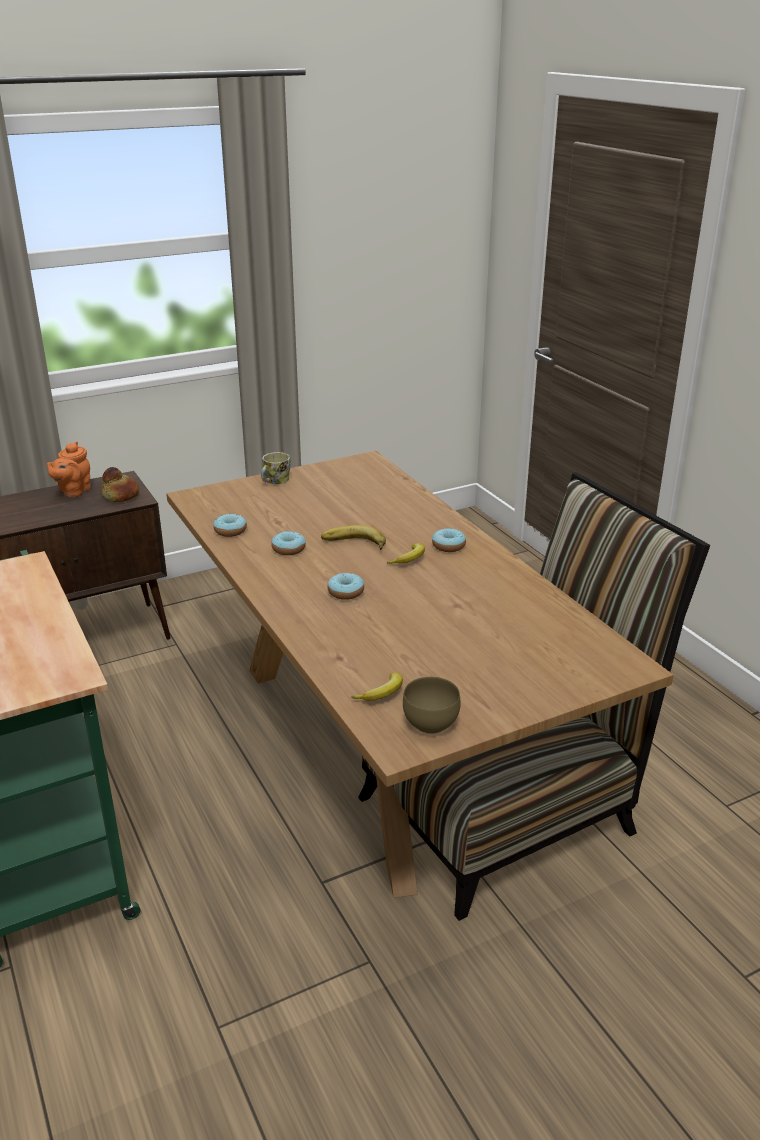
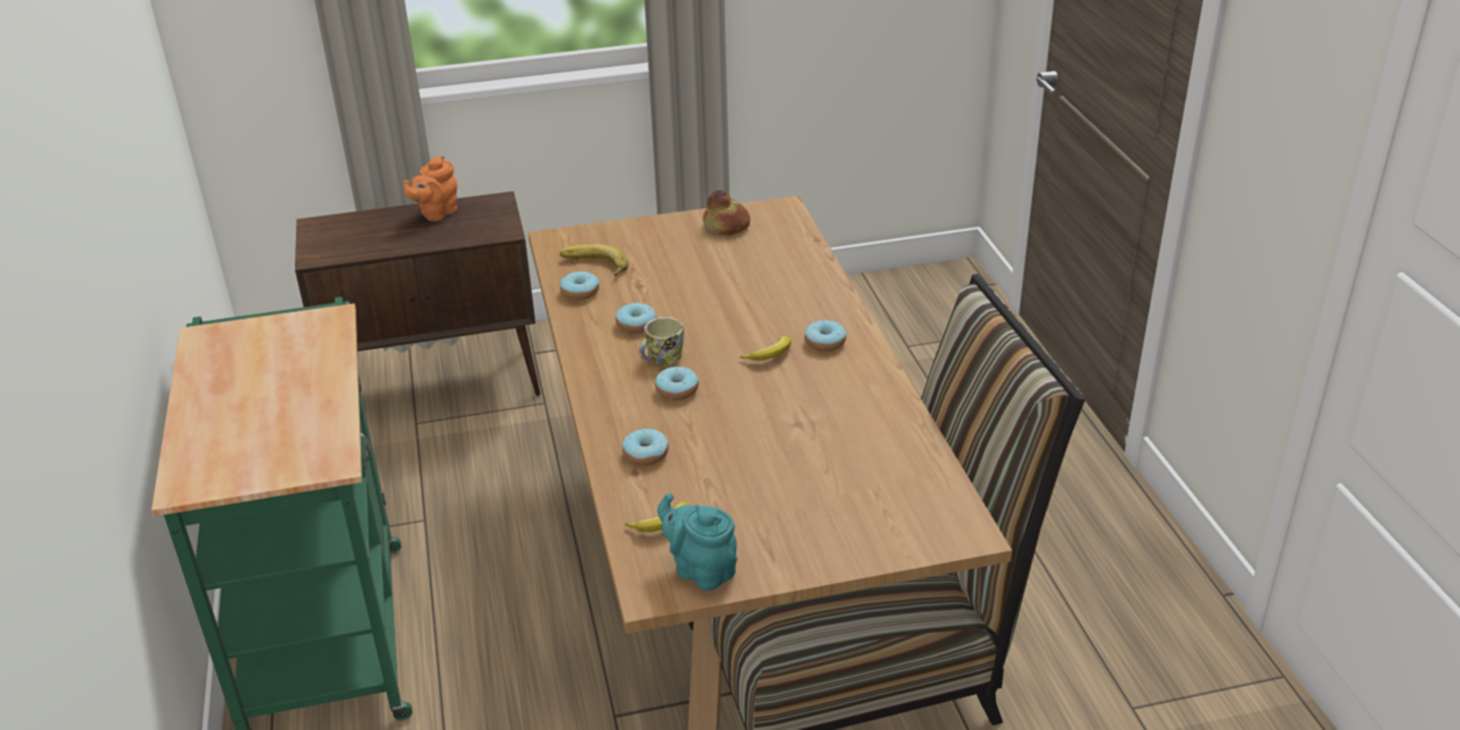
camera: 15 degrees right, 5 degrees up
bread [101,467,140,502] -> bread moved to [703,190,750,235]
mug [261,452,291,484] -> mug moved to [639,317,684,365]
banana [321,525,386,550] -> banana moved to [560,244,629,276]
brown bowl [403,677,461,734] -> turquoise teapot [658,493,737,591]
none -> donut [622,429,669,465]

